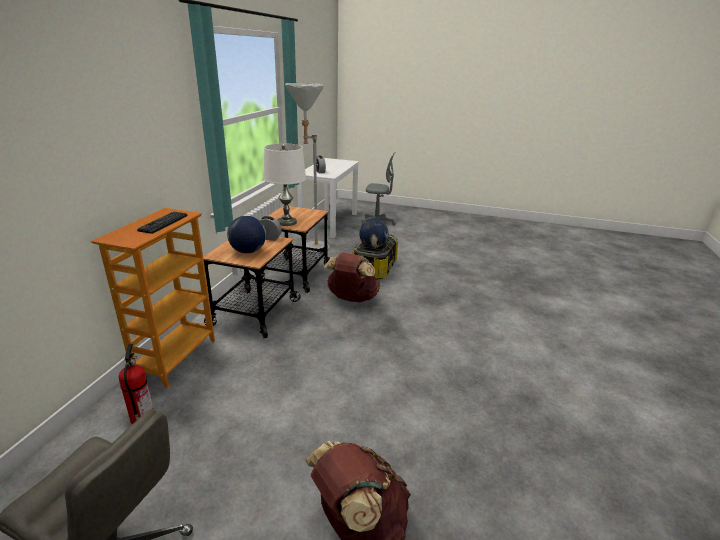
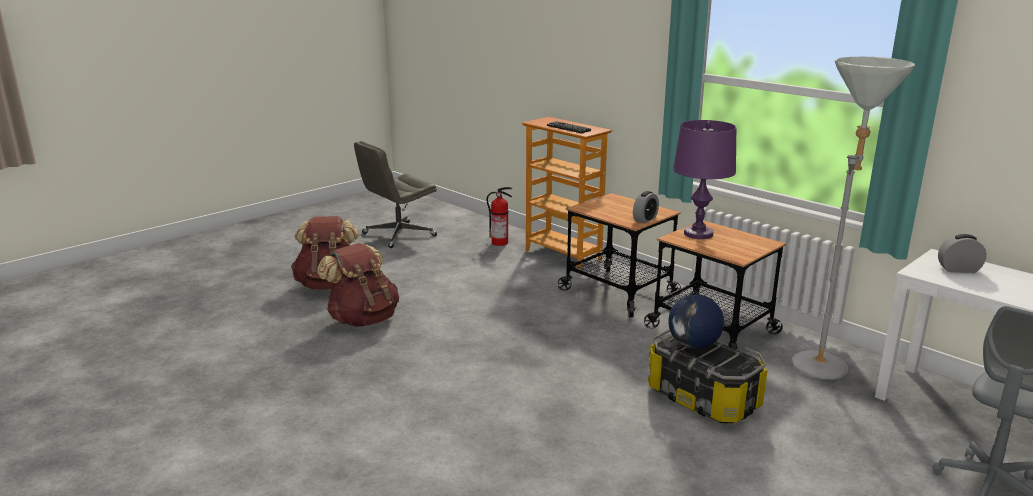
camera: 120 degrees right, 5 degrees down
globe [227,216,266,253] -> none
white table lamp [263,143,306,226] -> purple table lamp [673,120,736,239]
brown backpack [324,253,380,303] -> brown backpack moved to [317,243,399,327]

